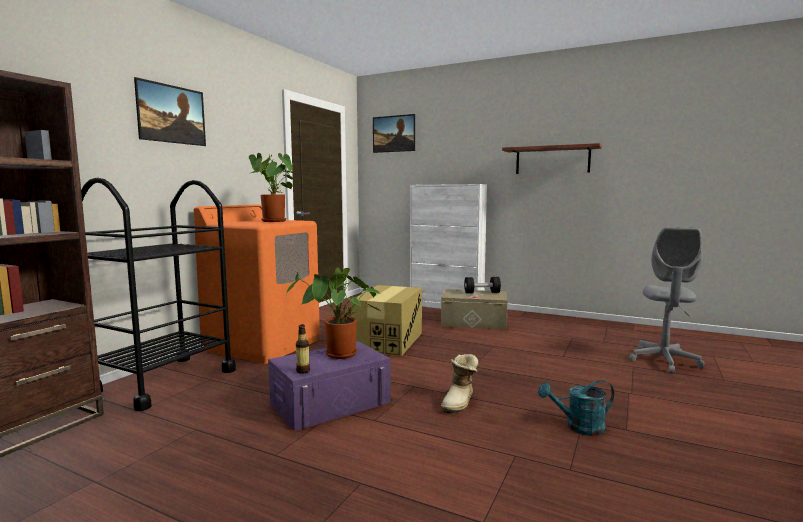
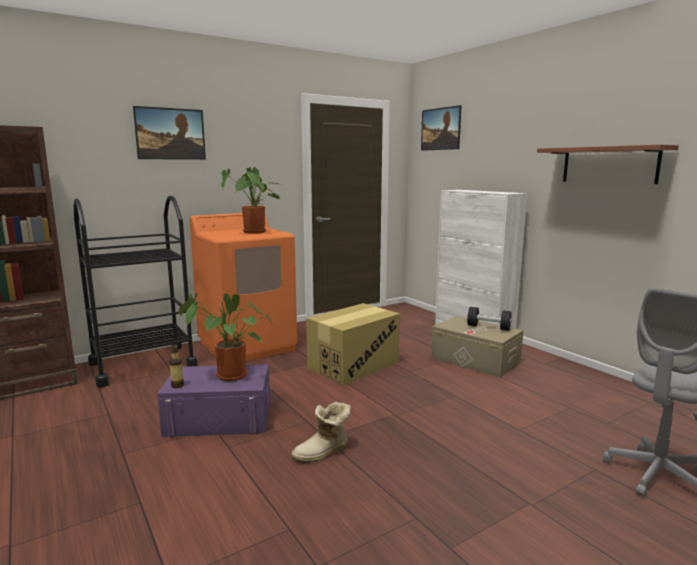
camera: 30 degrees right, 5 degrees up
turquoise watering can [538,380,614,436] -> none

